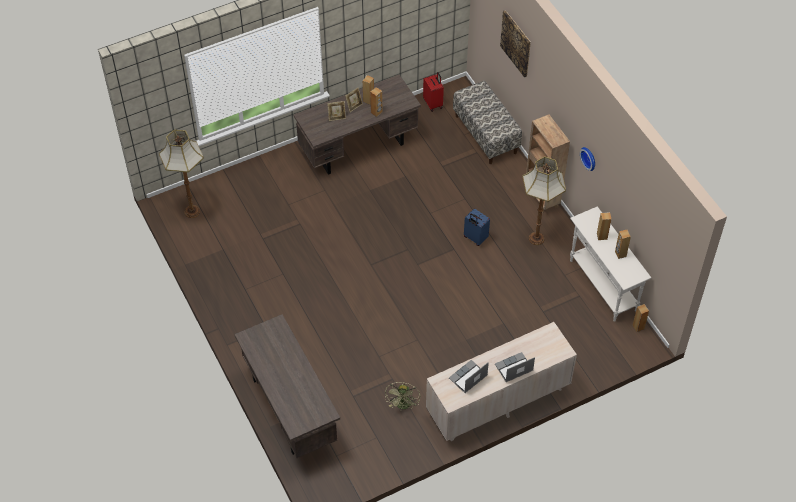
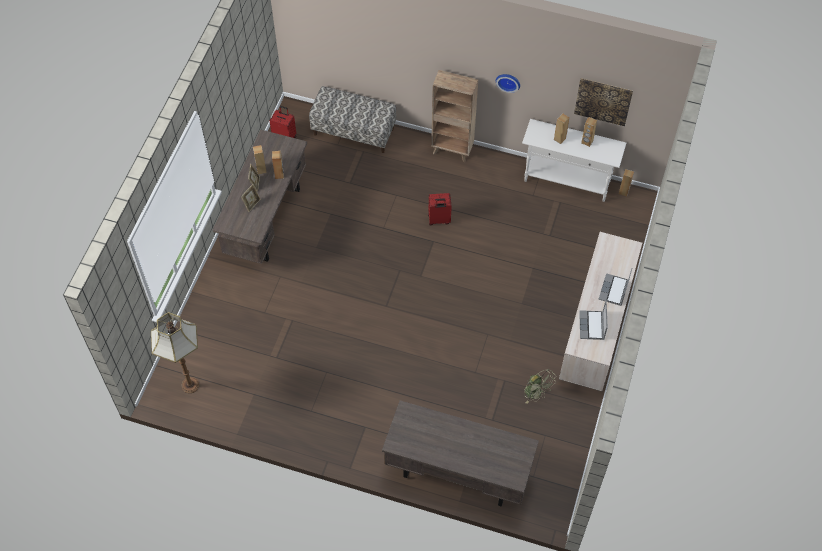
camera: 45 degrees left, 5 degrees up
blue suitcase [464,208,490,246] -> red suitcase [428,193,452,226]
picture [500,10,531,78] -> picture moved to [574,78,633,126]
floor lamp [522,156,566,245] -> none

